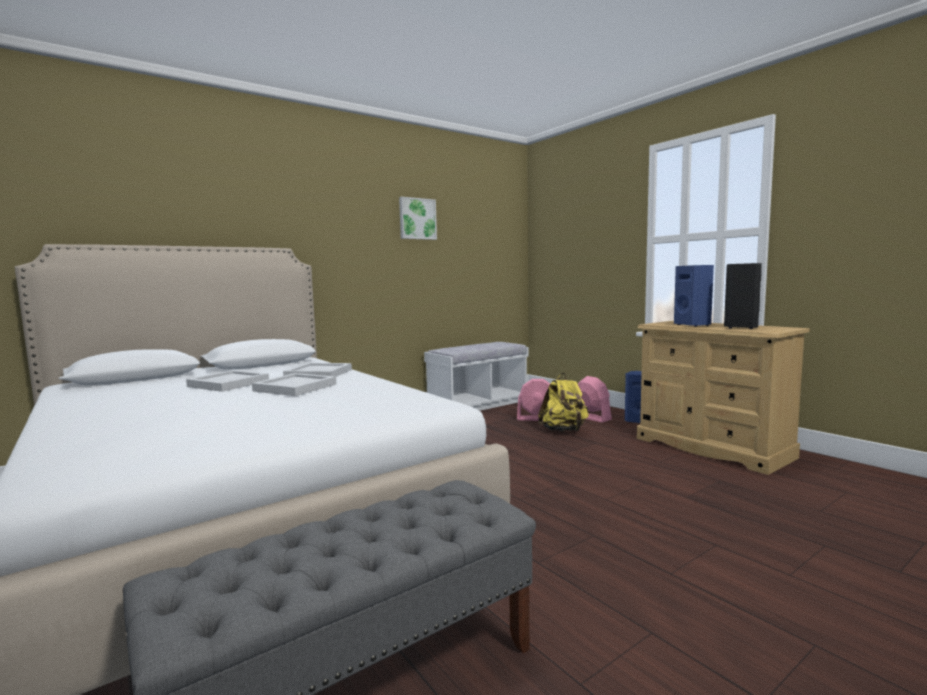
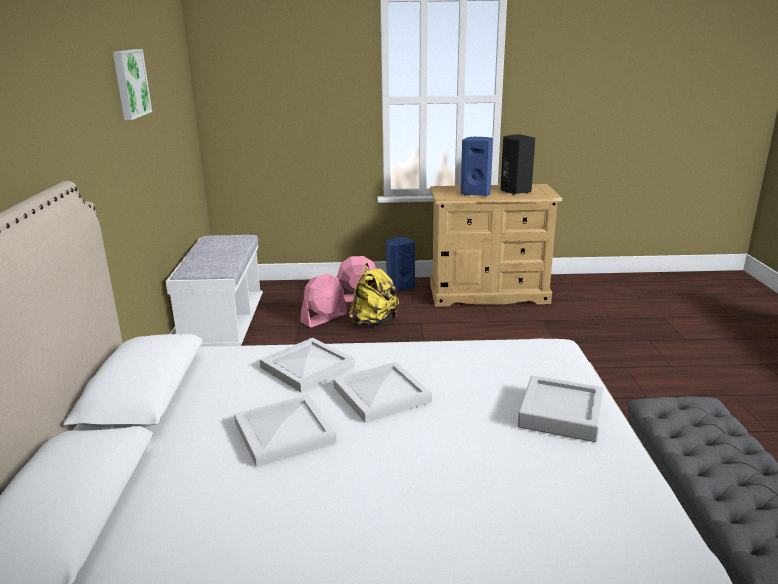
camera: 55 degrees left, 15 degrees up
none -> grey tray [518,376,604,442]

